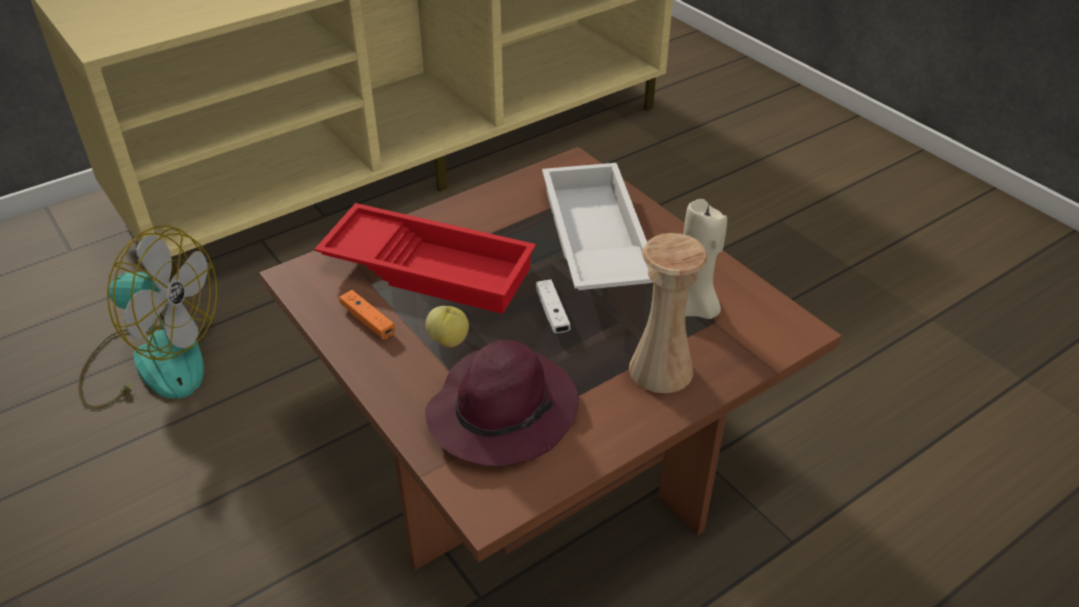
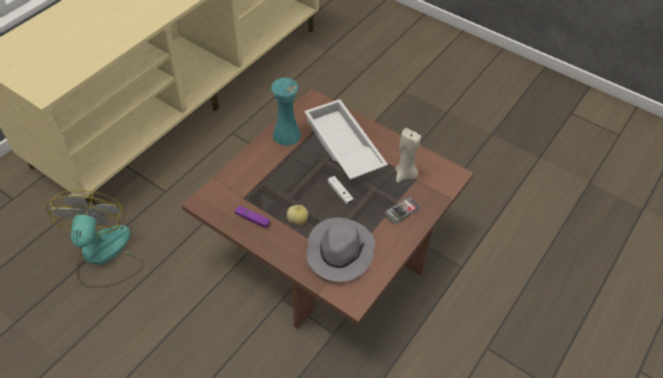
camera: 20 degrees left, 10 degrees up
fan [78,225,217,409] -> fan turned 90 degrees counterclockwise [46,190,144,288]
red tray [315,203,536,314] -> none
orange game controller [339,290,395,339] -> purple game controller [235,205,270,228]
purple hat [425,340,579,466] -> grey hat [306,217,375,282]
beige vase [629,233,707,393] -> phone [384,197,419,224]
none -> turquoise vase [271,78,301,146]

